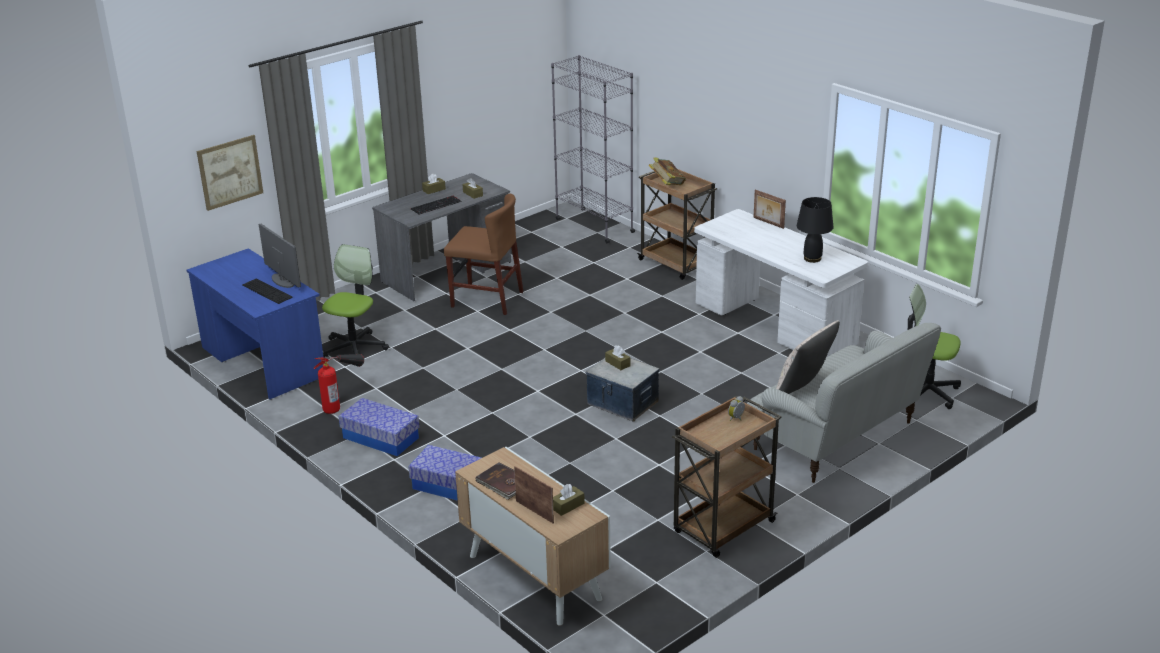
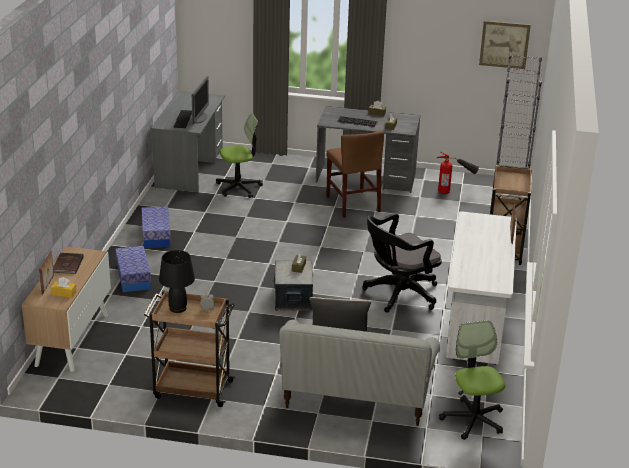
camera: 50 degrees right, 0 degrees up
blue desk [186,248,324,400] -> grey desk [151,91,225,193]
picture [197,135,263,211] -> picture moved to [479,21,531,69]
fire extinguisher [313,354,364,414] -> fire extinguisher moved to [437,151,479,194]
brown tissue box [553,484,585,516] -> yellow tissue box [51,277,77,298]
book [648,157,686,185] -> none
black table lamp [797,197,833,263] -> black table lamp moved to [159,250,195,313]
none -> black office chair [362,213,442,313]

